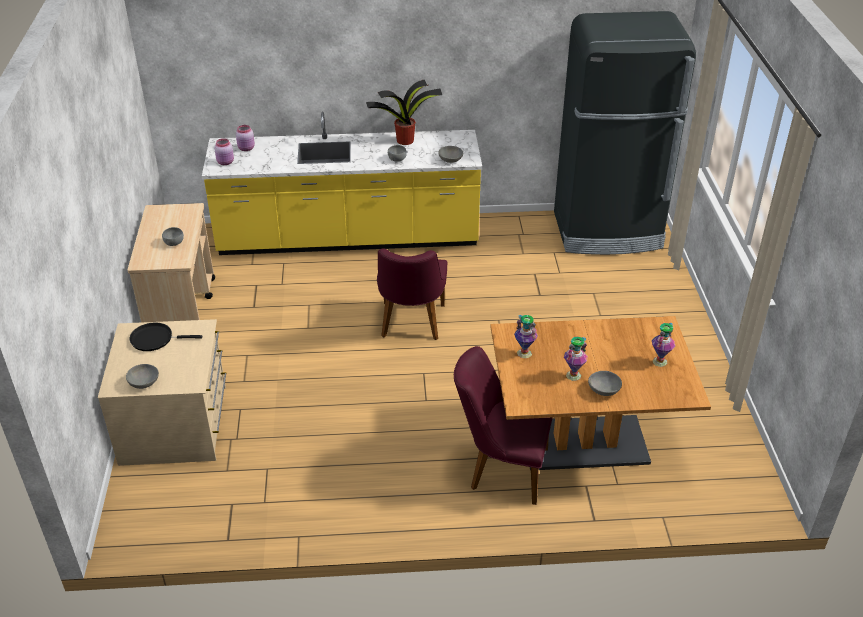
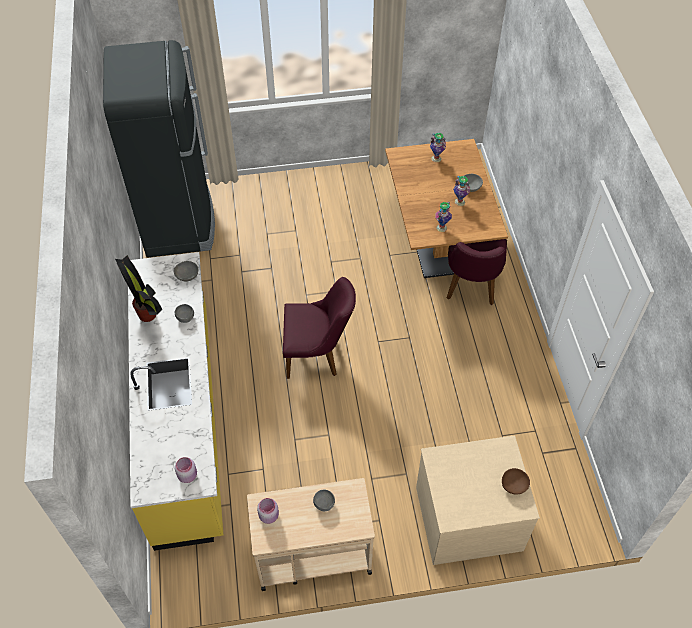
camera: 95 degrees left, 15 degrees up
grey bowl [126,364,159,389] -> brown bowl [502,468,530,494]
black frying pan [130,322,202,351] -> none
pink jar [236,125,255,151] -> pink jar moved to [257,498,279,524]

